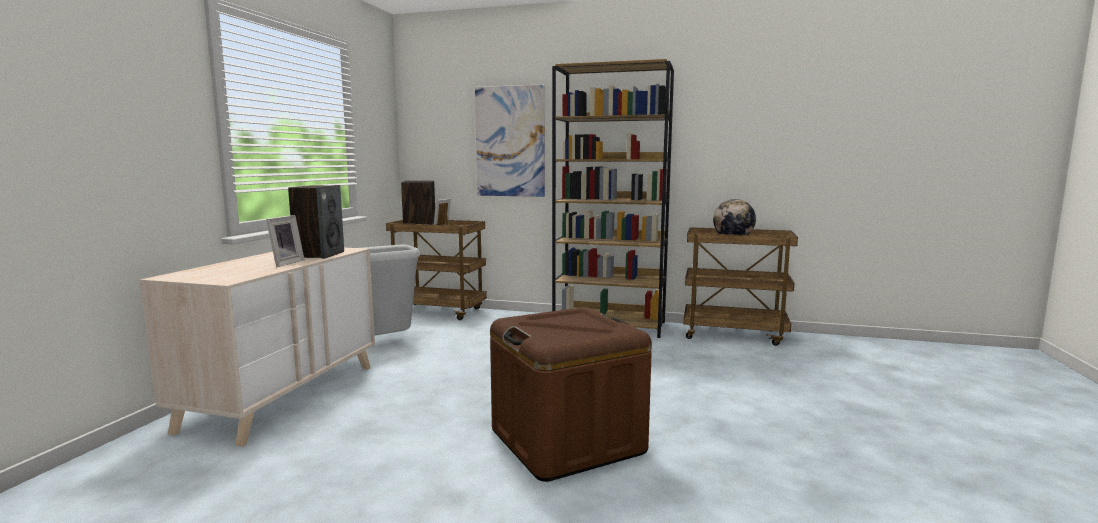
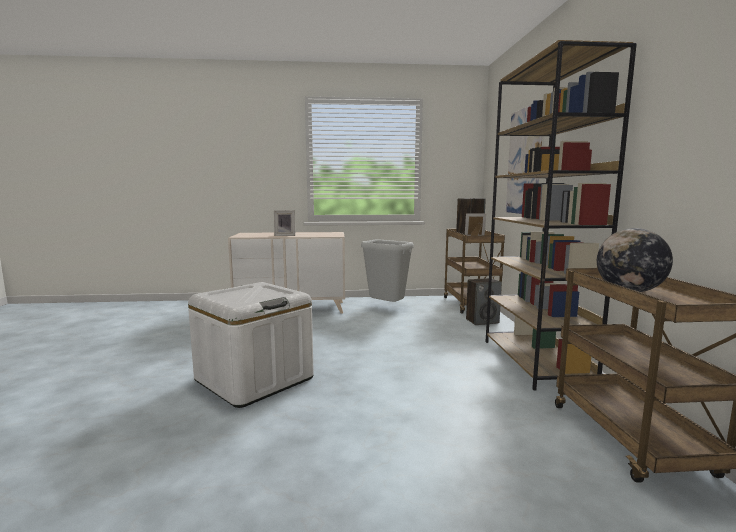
camera: 70 degrees right, 0 degrees up
speaker [288,185,344,259] -> speaker moved to [466,278,502,325]
brown storage box [490,307,652,482] -> white storage box [188,282,314,408]

